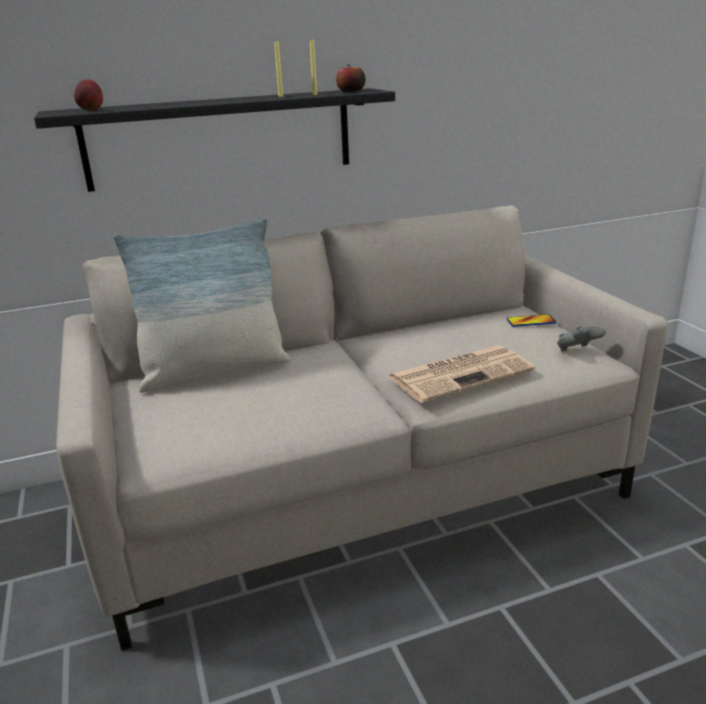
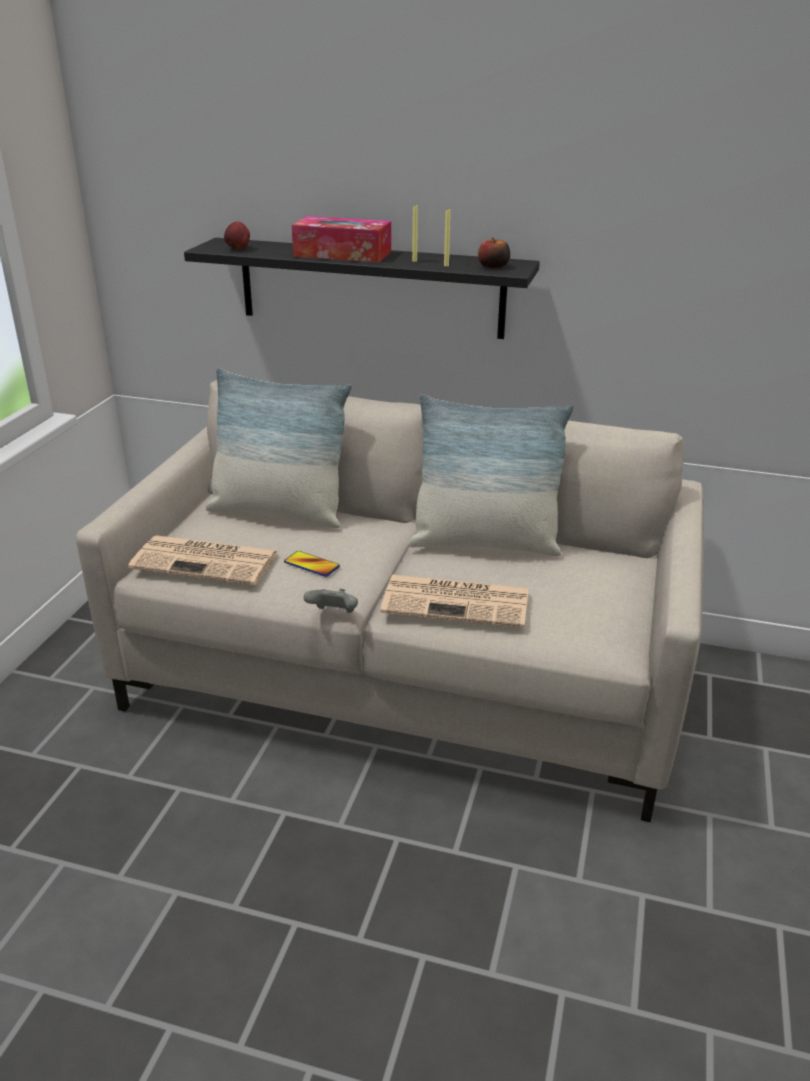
camera: 35 degrees right, 5 degrees up
phone [506,315,556,327] -> phone moved to [284,551,340,577]
grey game controller [557,326,606,352] -> grey game controller moved to [304,589,358,613]
none -> newspaper [128,535,279,585]
none -> tissue box [292,216,391,262]
none -> pillow [408,394,574,556]

